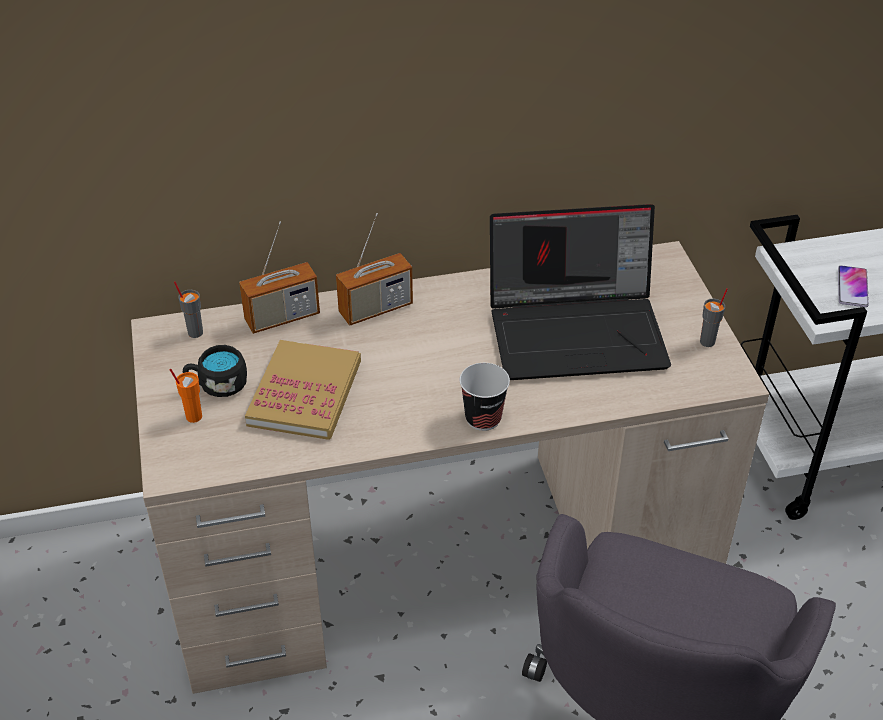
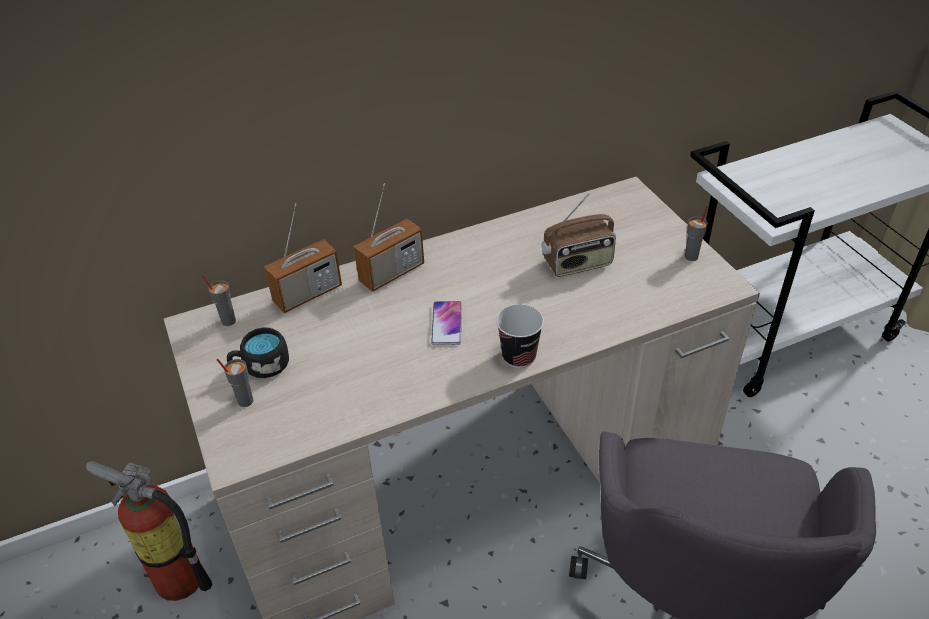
camera: 10 degrees left, 0 degrees up
orange cup [169,369,202,423] -> grey cup [217,359,253,407]
book [245,340,361,440] -> none
laptop [490,204,671,380] -> radio [542,193,616,277]
phone [838,265,869,307] -> phone moved to [431,301,462,345]
none -> fire extinguisher [86,461,213,601]

